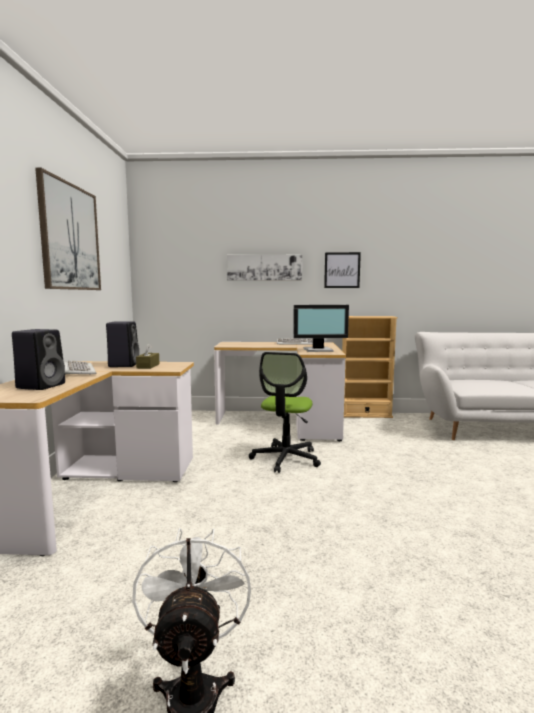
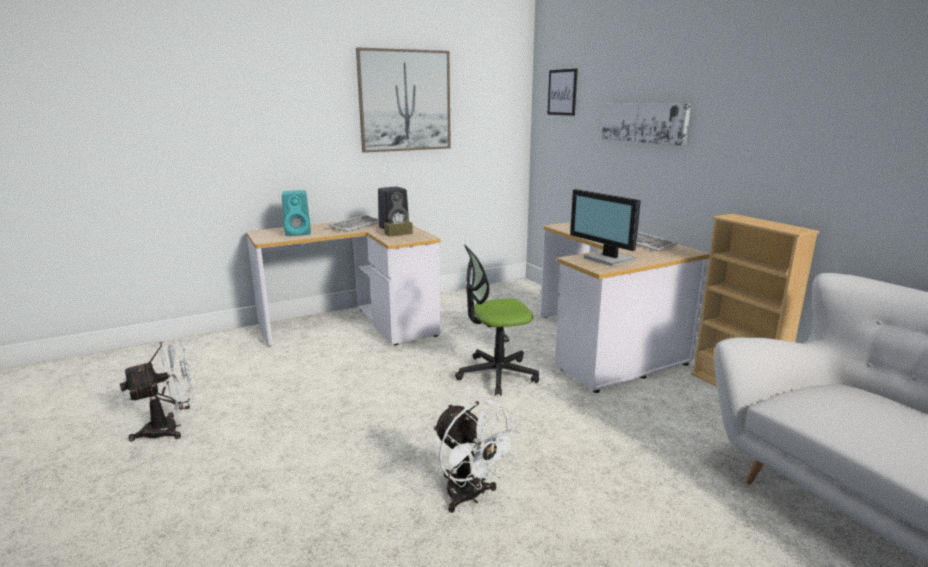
camera: 60 degrees right, 10 degrees up
black speaker [12,329,65,390] -> turquoise speaker [282,190,311,236]
picture [324,252,361,288] -> picture moved to [547,69,577,116]
none -> white fan [433,400,521,513]

